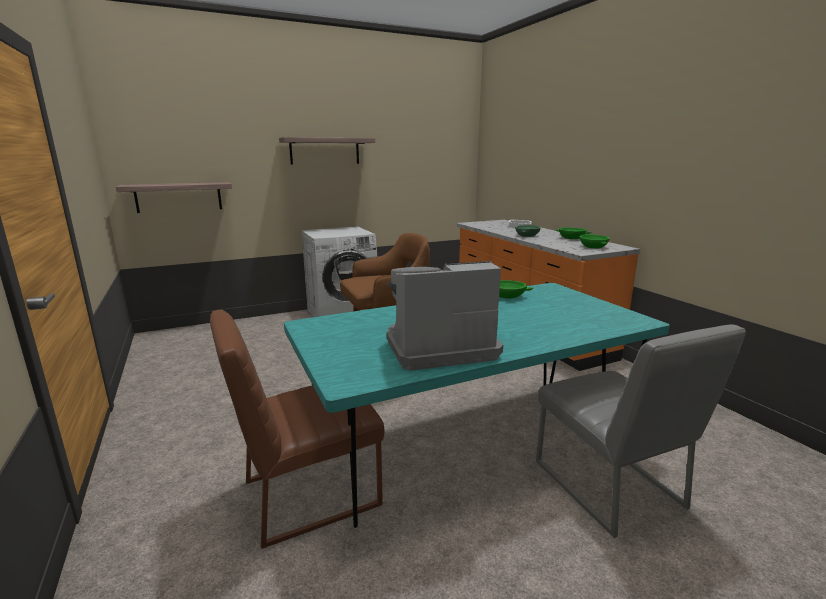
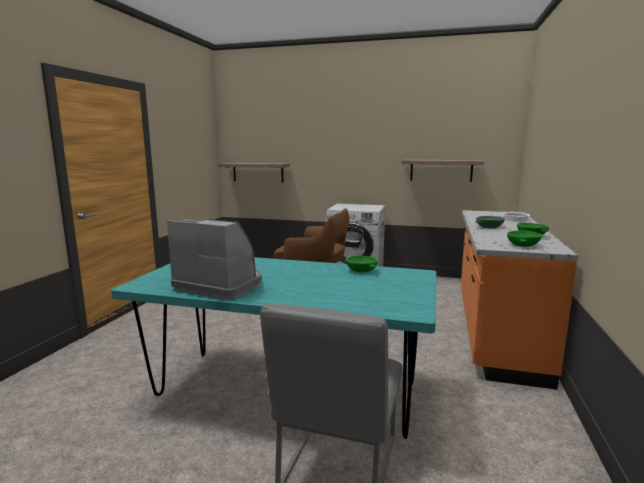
camera: 40 degrees right, 5 degrees down
brown chair [210,309,384,549] -> none
shelf [279,137,375,165] -> shelf moved to [402,160,484,182]

